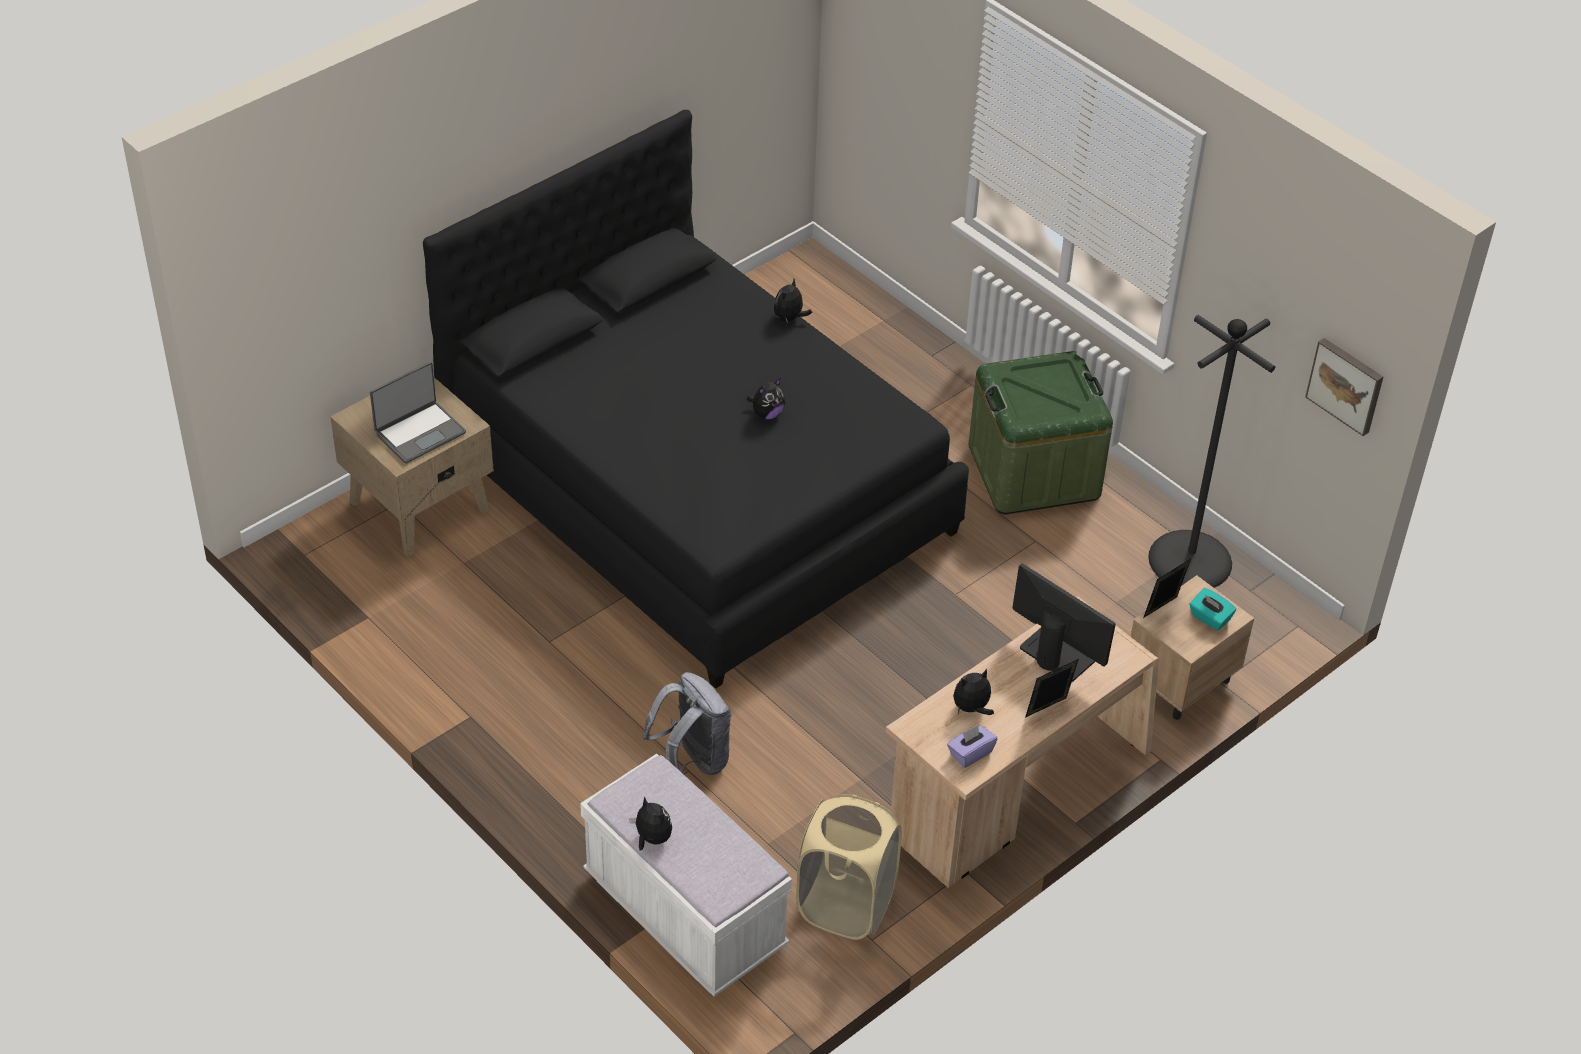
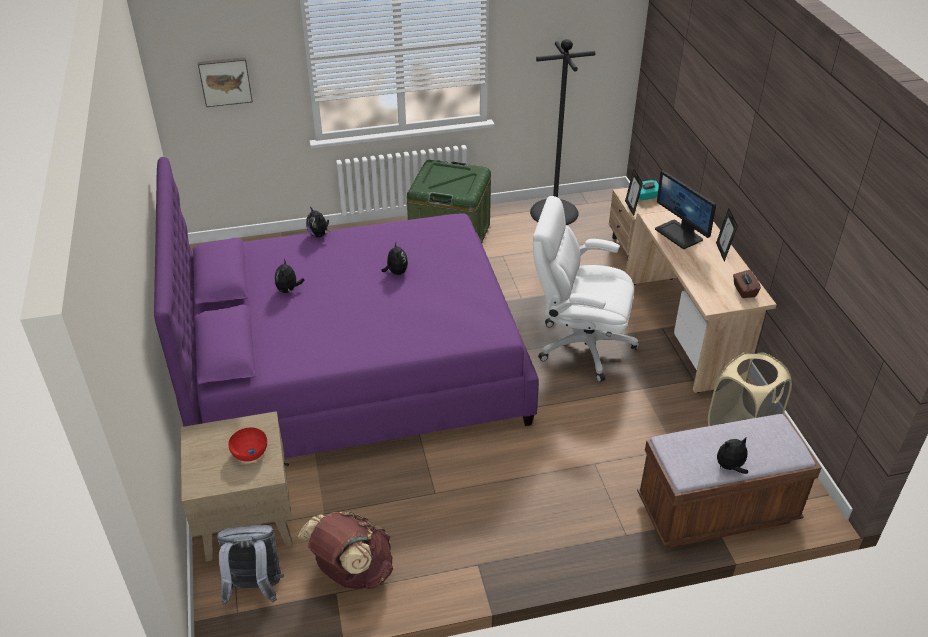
camera: 60 degrees left, 5 degrees down
laptop [370,362,466,464] -> red bowl [228,427,267,462]
black bed [423,110,969,689] -> purple bed [154,157,539,459]
white bench [580,754,792,997] -> brown bench [637,414,821,548]
grey backpack [643,672,732,775] -> grey backpack moved to [217,525,284,605]
purple tissue box [947,725,998,768] -> brown tissue box [733,270,761,298]
plush toy [953,669,994,715] -> plush toy moved to [275,259,304,293]
monitor [1012,563,1116,682] -> monitor turned 105 degrees counterclockwise [655,171,716,249]
picture [1305,338,1383,436] -> picture moved to [198,57,253,107]
none -> brown backpack [298,512,393,589]
none -> white office chair [533,196,639,382]

